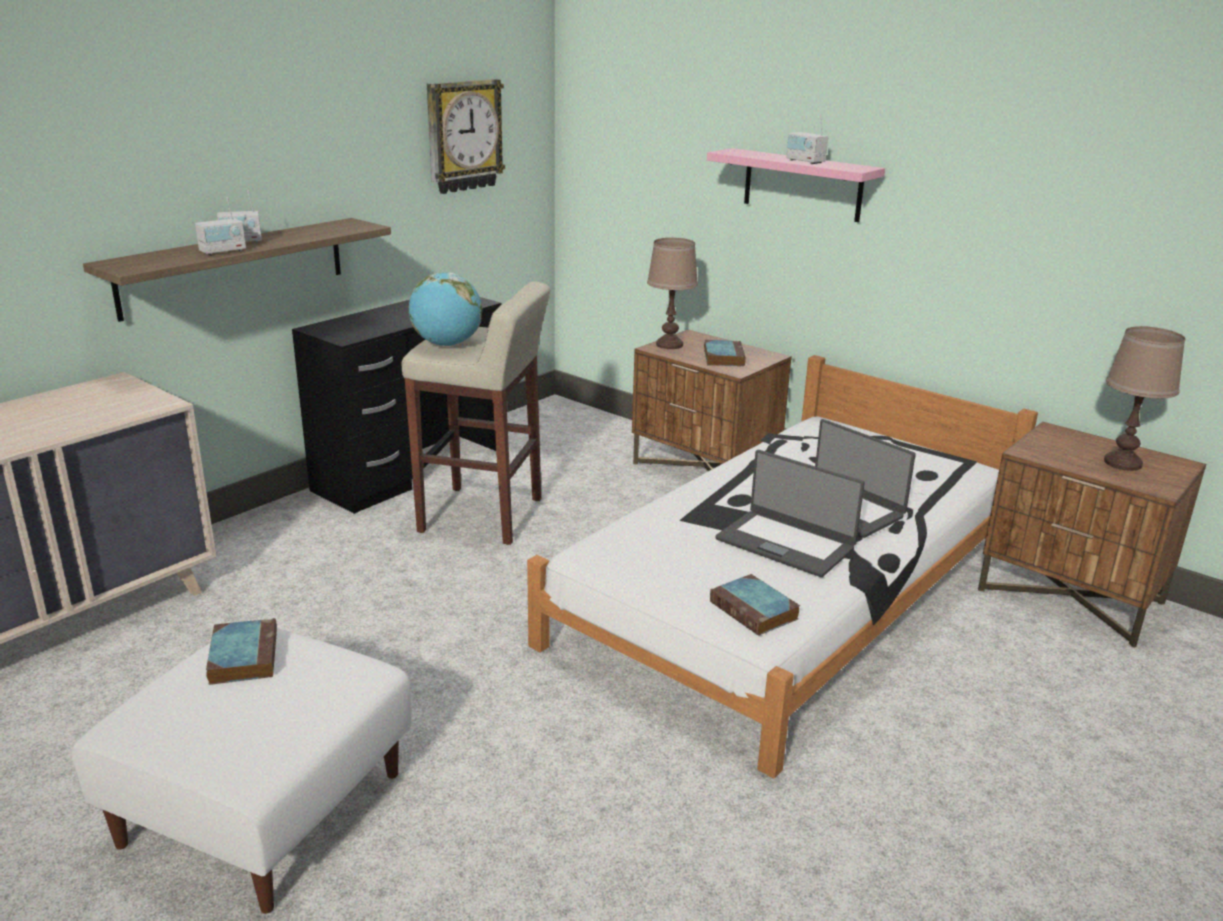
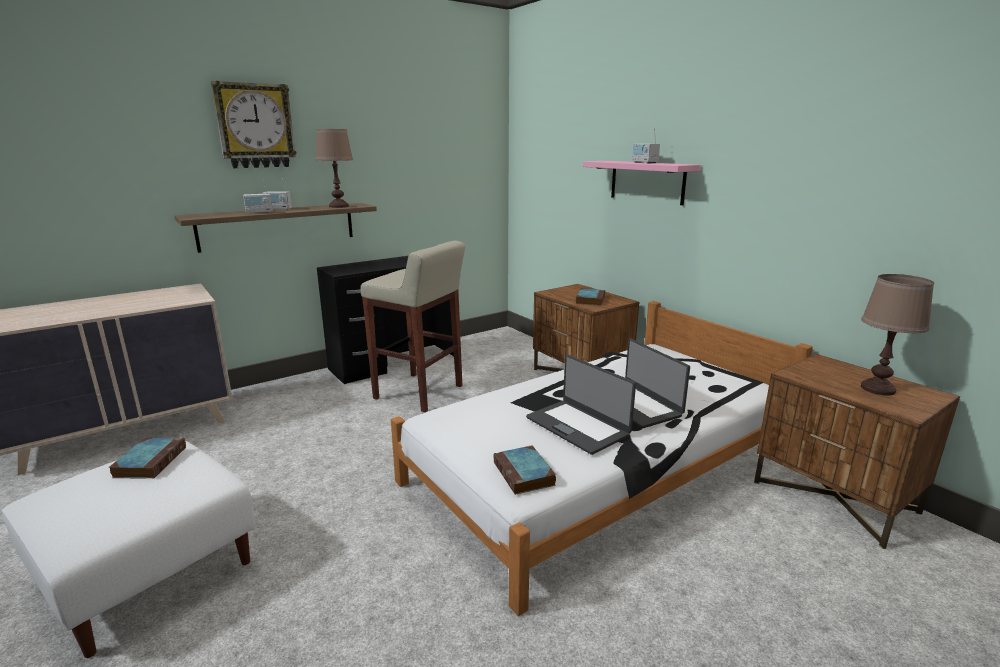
camera: 15 degrees right, 5 degrees down
globe [409,272,482,346] -> none
wall clock [427,79,505,194] -> wall clock moved to [211,81,297,168]
brown table lamp [647,238,698,349] -> brown table lamp moved to [316,129,353,208]

